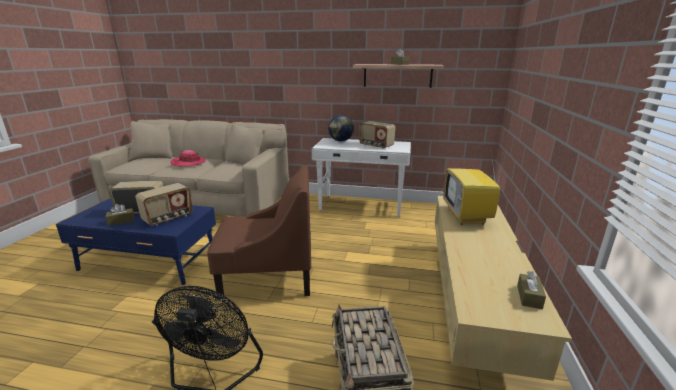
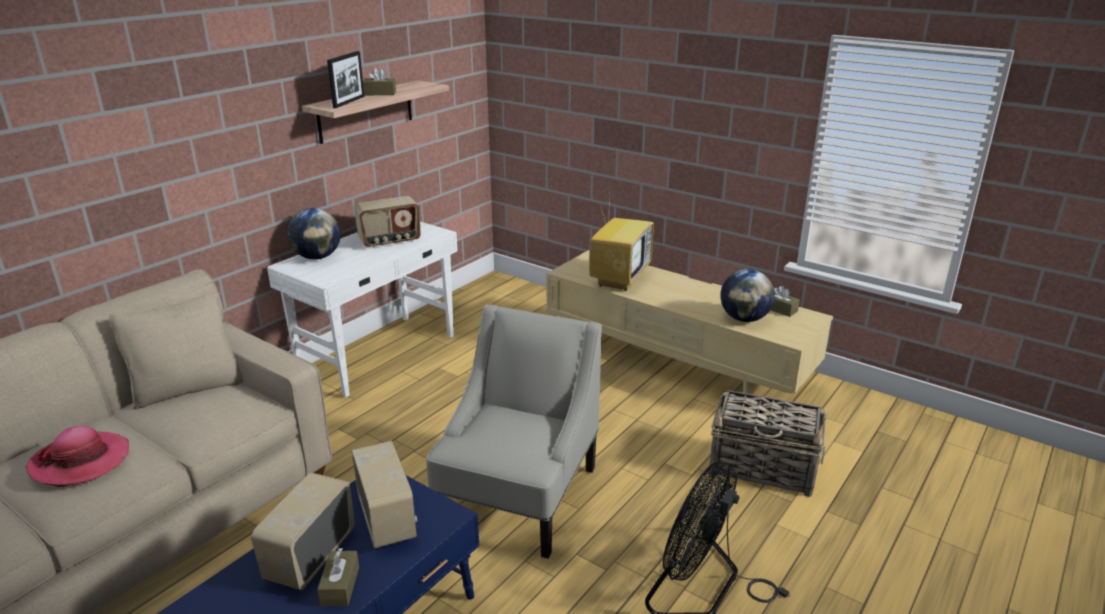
camera: 65 degrees left, 5 degrees up
brown armchair [207,165,311,301] -> grey armchair [426,304,602,559]
television [443,151,504,225] -> television turned 90 degrees counterclockwise [589,190,654,291]
none -> picture frame [327,51,365,108]
none -> globe [720,269,775,322]

